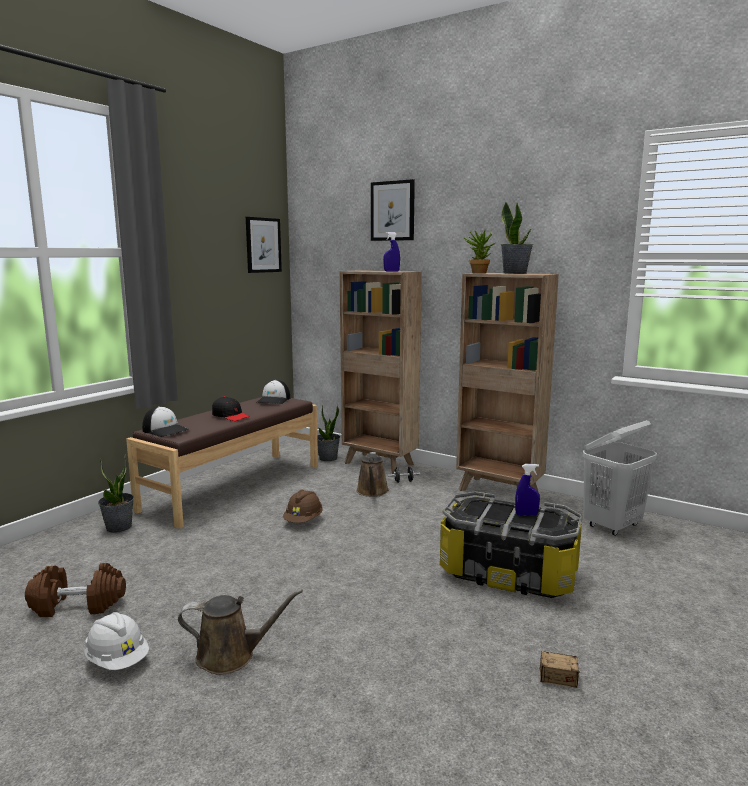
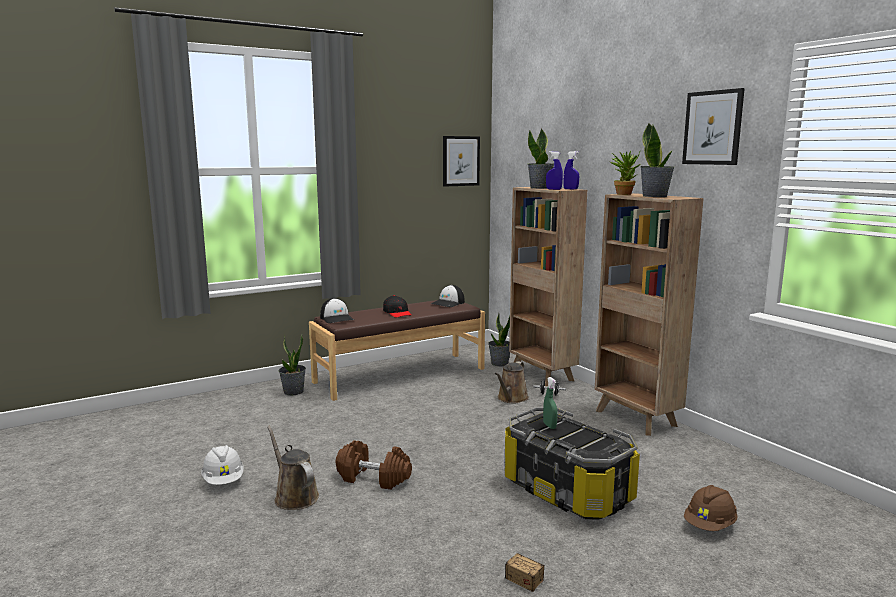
camera: 25 degrees right, 0 degrees up
brown dumbbell [25,563,126,617] -> brown dumbbell moved to [336,440,412,490]
brown watering can [178,589,303,675] -> brown watering can turned 150 degrees counterclockwise [267,426,319,510]
brown hard hat [283,490,323,523] -> brown hard hat moved to [684,485,738,531]
picture [371,179,415,241] -> picture moved to [682,88,745,165]
blue spray bottle [515,464,540,516] -> blue spray bottle moved to [563,151,579,189]
white laundry basket [583,420,657,536] -> none
none -> potted plant [528,129,554,189]
none -> green spray bottle [543,377,558,429]

